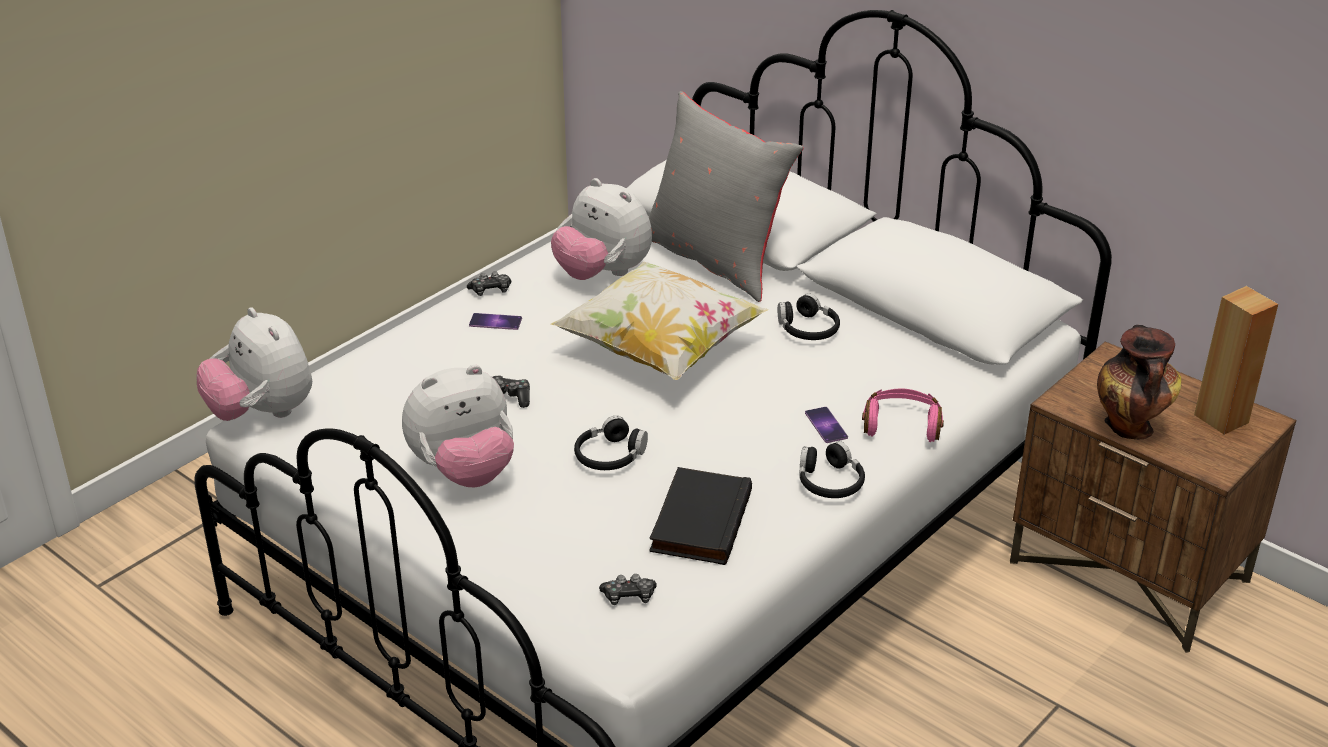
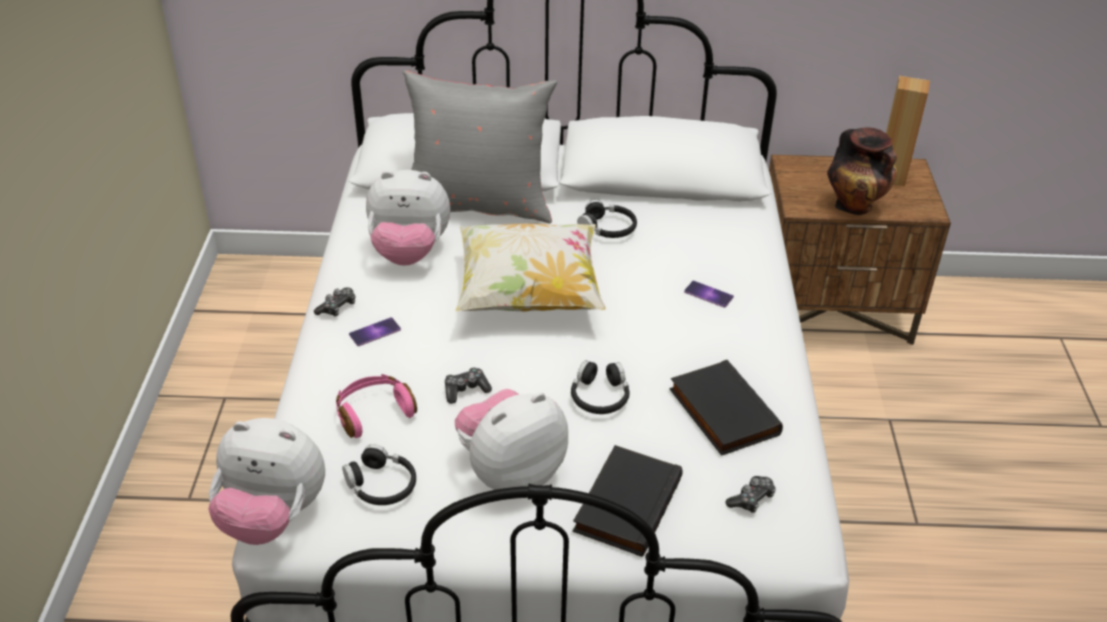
camera: 40 degrees left, 5 degrees up
plush toy [402,365,514,487] -> plush toy turned 150 degrees counterclockwise [455,389,568,490]
black headphones [799,441,865,498] -> black headphones moved to [342,444,416,505]
pink headphones [862,389,944,442] -> pink headphones moved to [336,374,417,438]
none -> black book [573,445,683,557]

